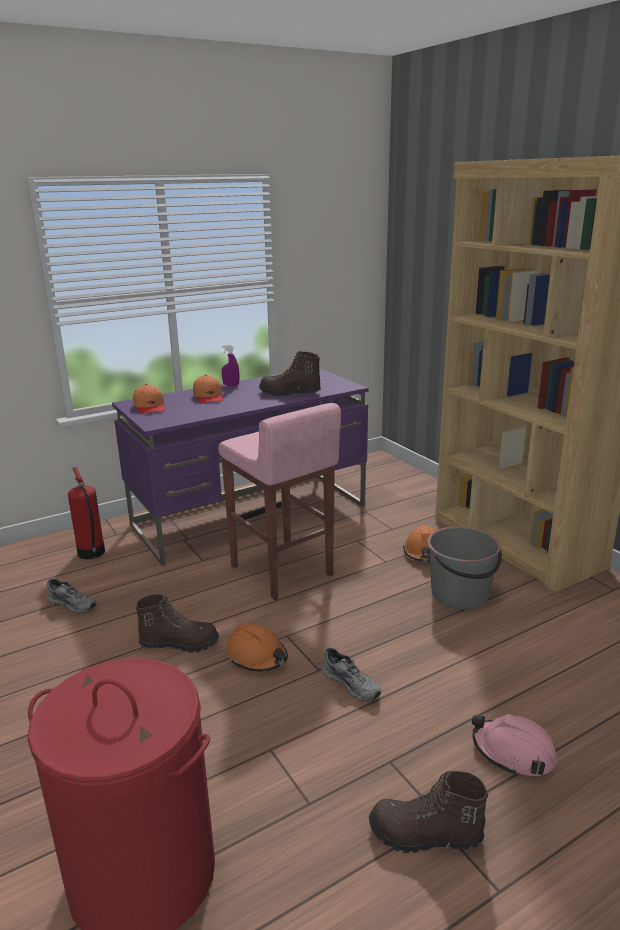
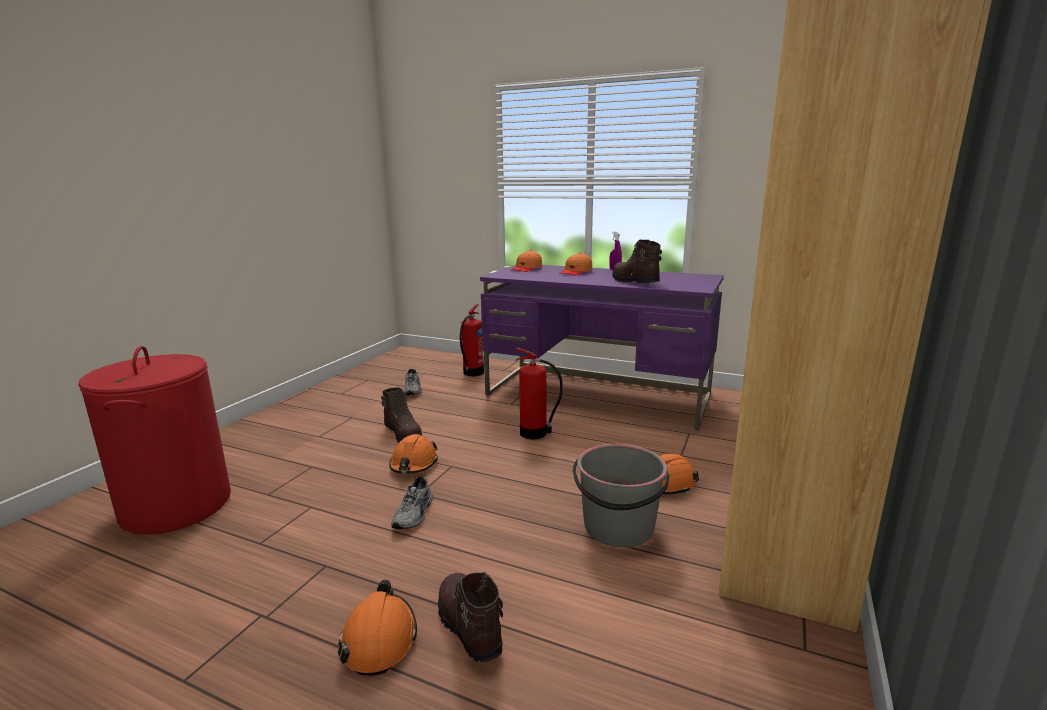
camera: 55 degrees right, 5 degrees down
pink stool [218,403,341,600] -> fire extinguisher [515,347,563,440]
brown boot [369,771,488,853] -> brown boot moved to [438,572,503,663]
pink hard hat [472,714,557,776] -> orange hard hat [338,580,417,676]

